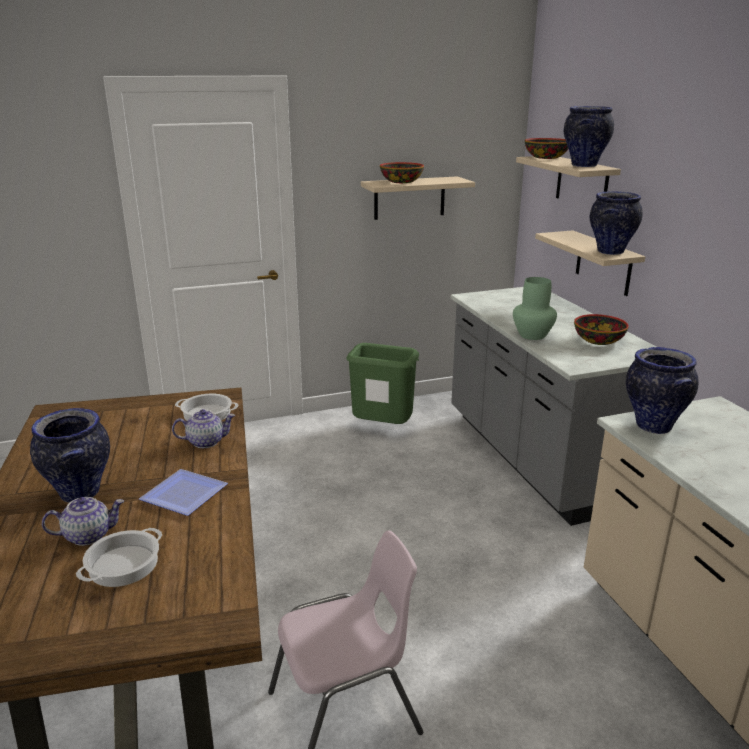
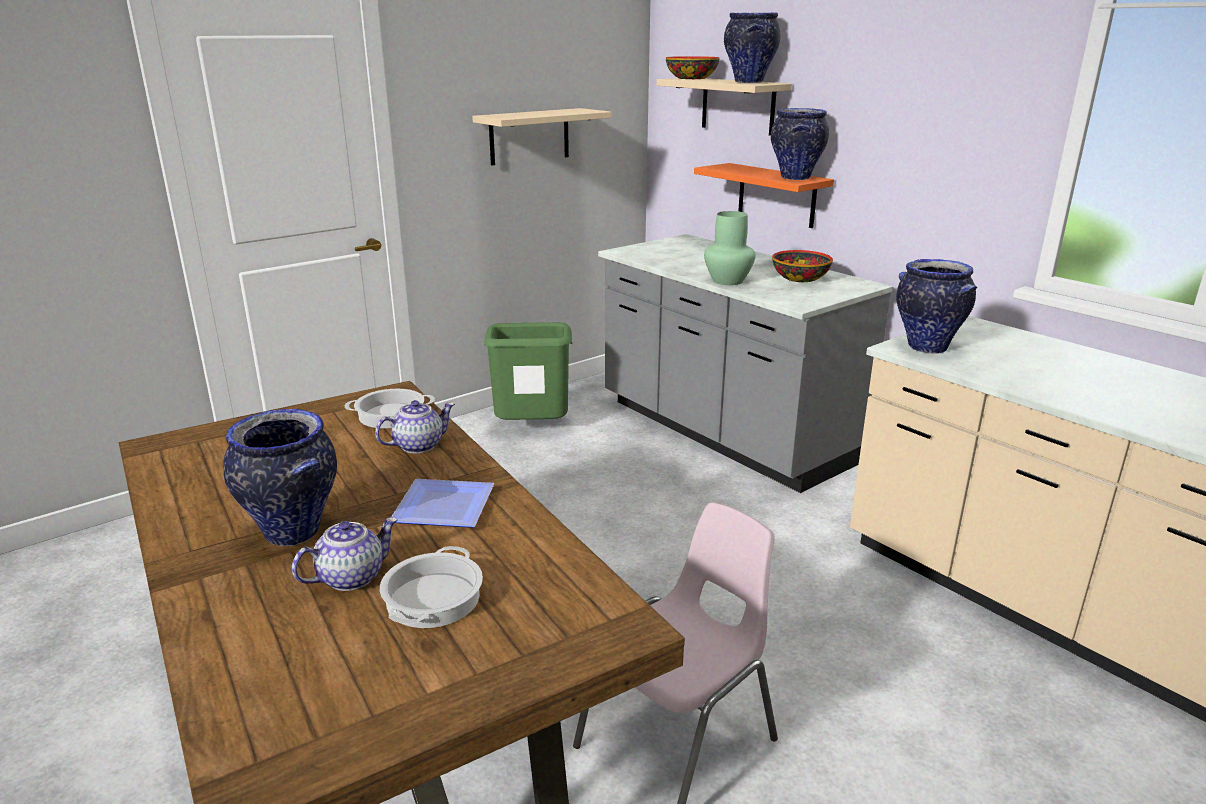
camera: 20 degrees left, 0 degrees up
bowl [380,162,424,183] -> none
beige shelf [535,230,645,296] -> orange shelf [694,163,834,228]

